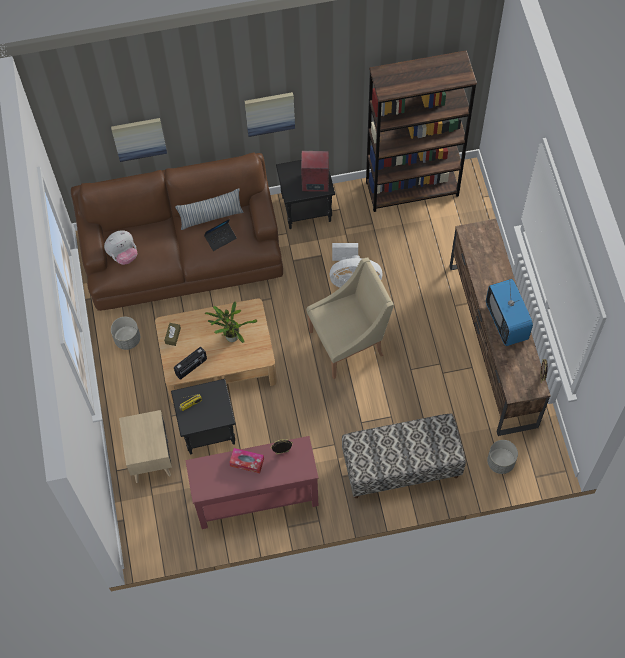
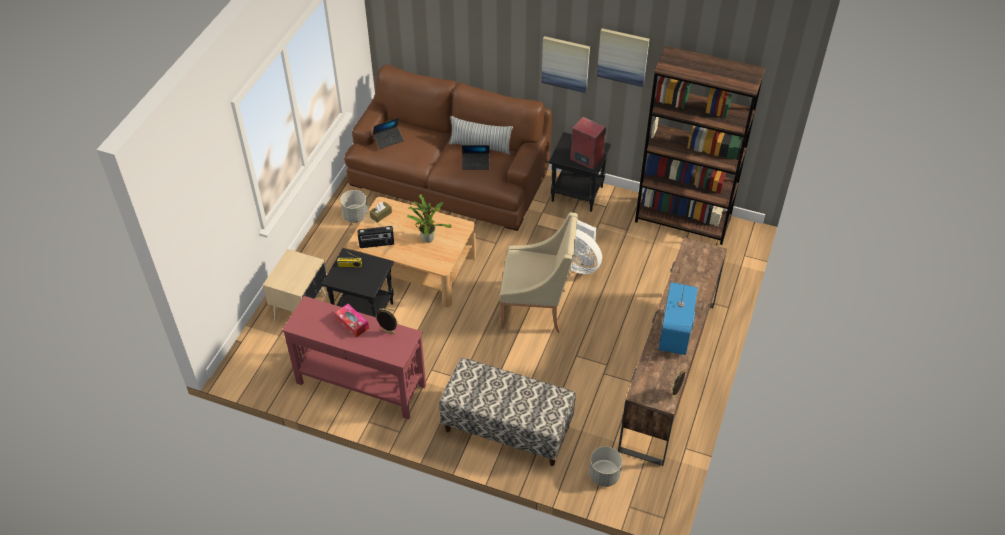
camera: 30 degrees right, 15 degrees down
plush toy [104,230,137,265] -> laptop [373,118,404,149]
picture [111,118,167,162] -> picture moved to [597,28,650,87]

